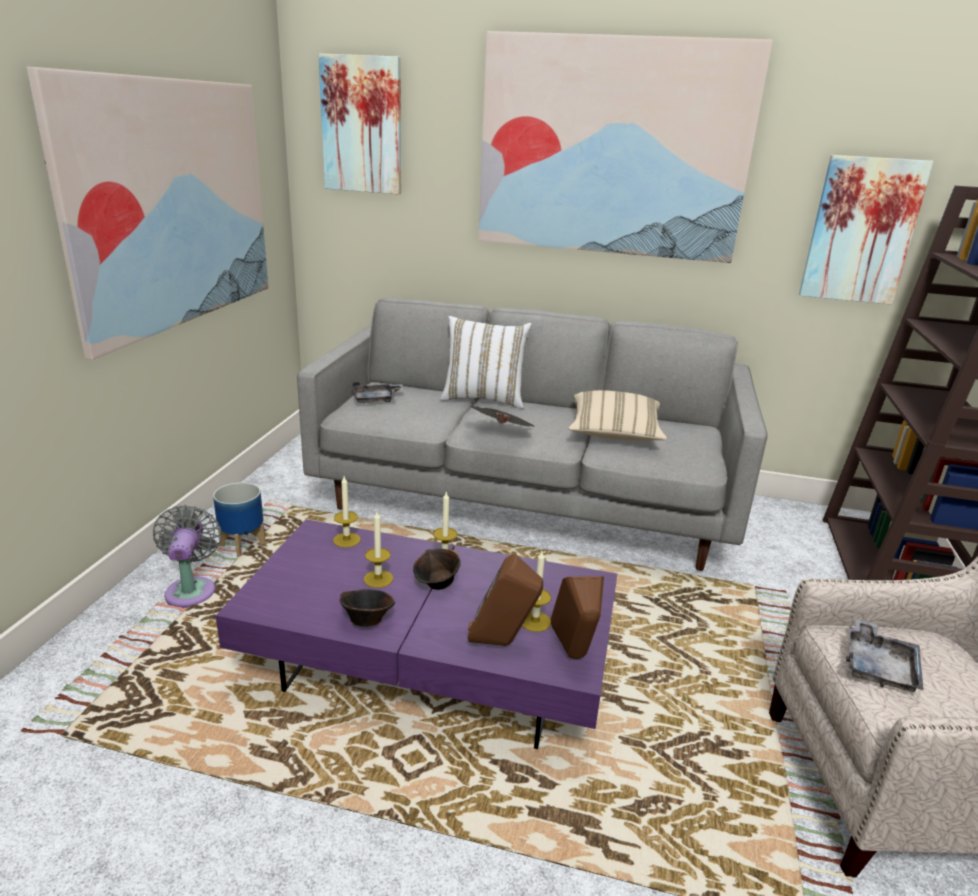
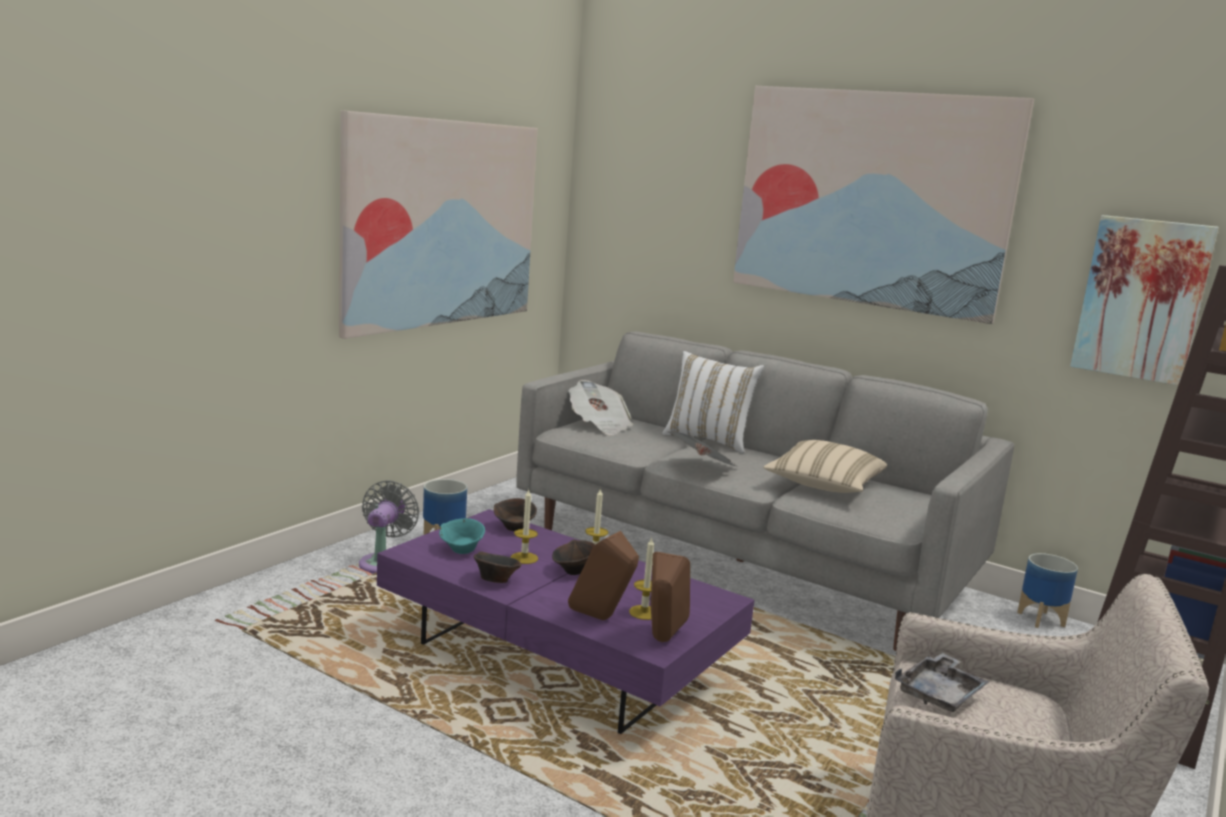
camera: 20 degrees right, 10 degrees down
picture [318,53,401,194] -> none
candle [333,476,361,548] -> brown bowl [494,498,537,531]
grey tray [352,382,404,403] -> newspaper [569,380,633,436]
none -> turquoise bowl [439,518,485,554]
none -> planter [1017,553,1078,628]

